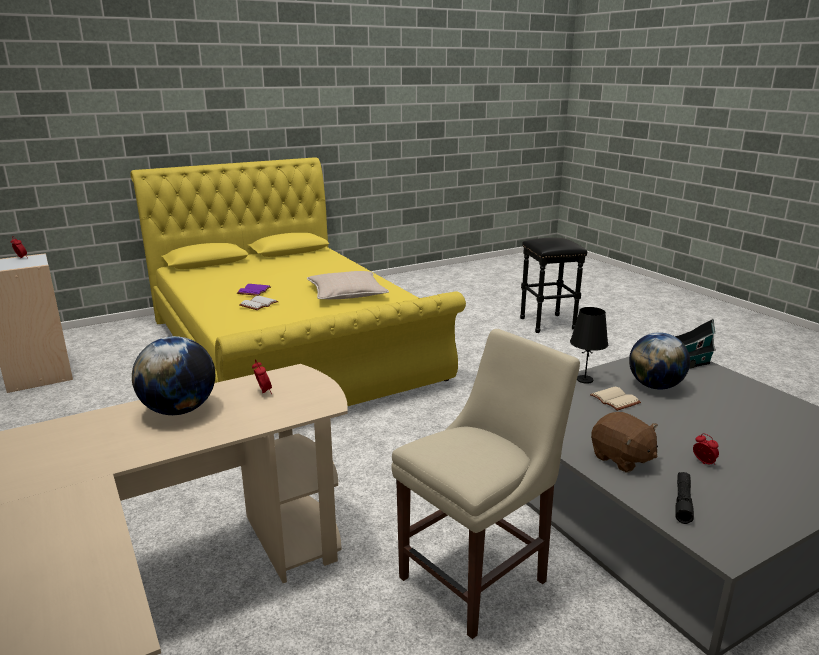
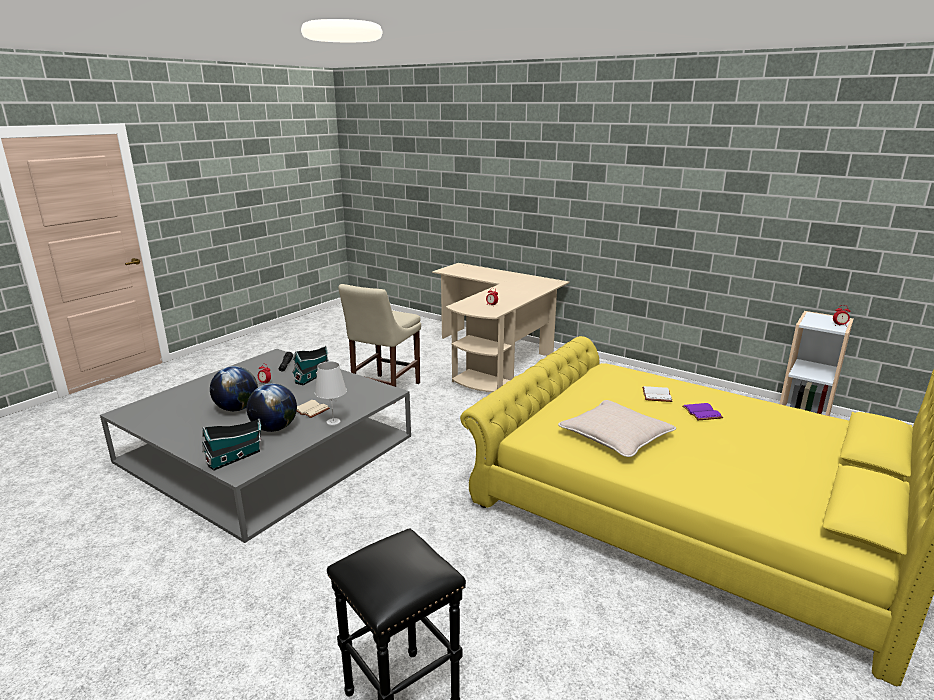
camera: 155 degrees right, 0 degrees up
globe [132,336,215,415] -> globe moved to [210,366,258,411]
black table lamp [570,307,608,384] -> white table lamp [315,361,347,426]
brown plush toy [591,412,658,472] -> toy house [292,346,329,386]

